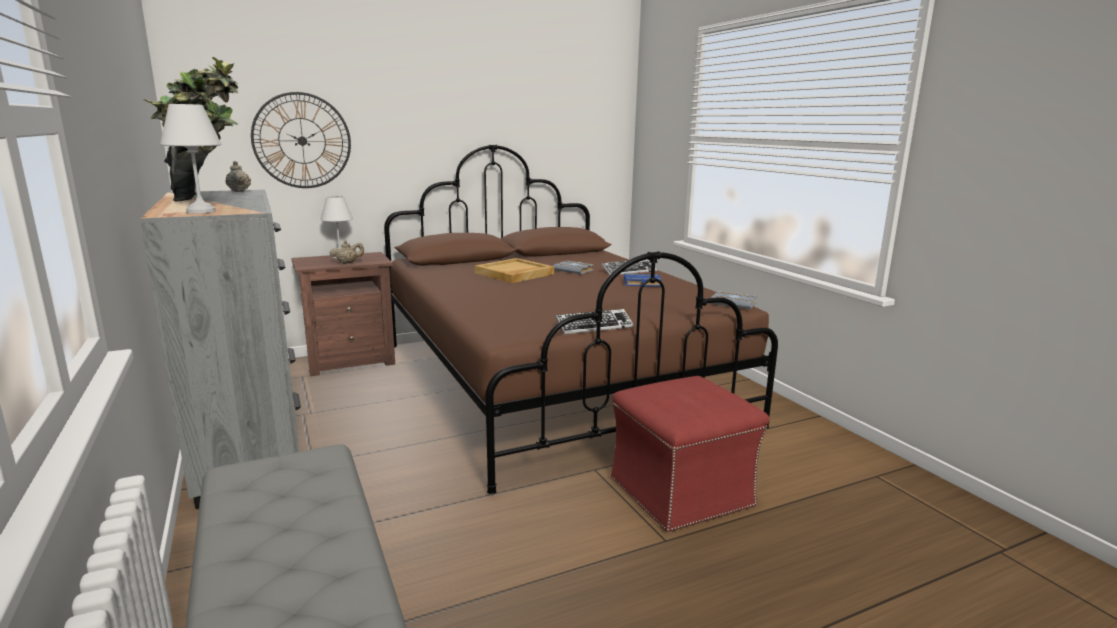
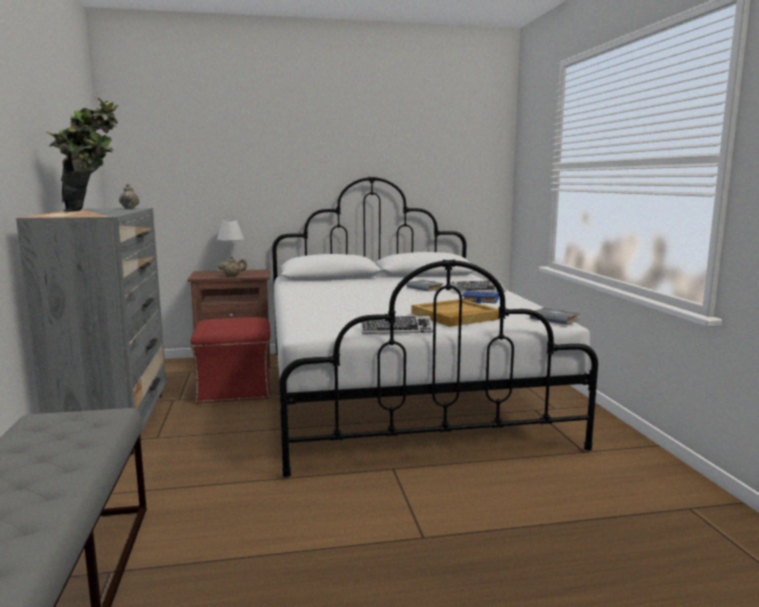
camera: 15 degrees right, 5 degrees down
white table lamp [160,104,222,213] -> none
wall clock [251,92,351,188] -> none
brown bed [384,145,778,494] -> white bed [272,177,598,477]
beige tray [475,258,554,283] -> beige tray moved to [411,299,499,327]
red ottoman [611,376,769,532] -> red ottoman moved to [191,317,271,404]

